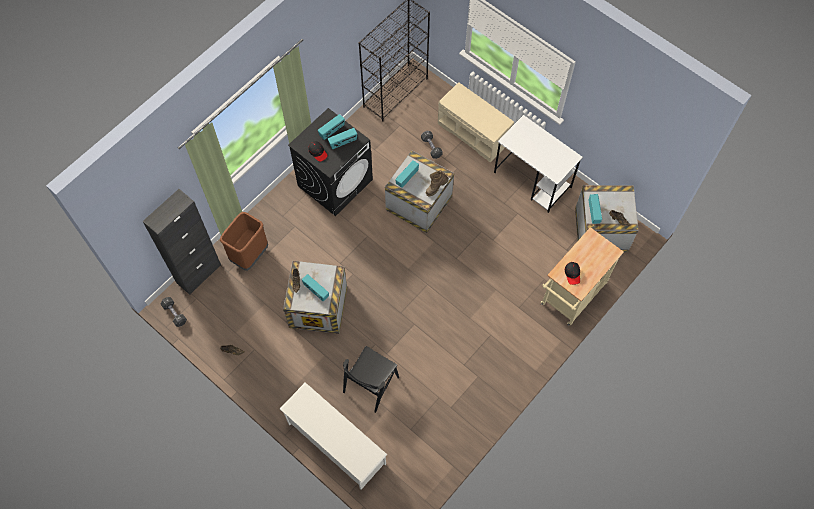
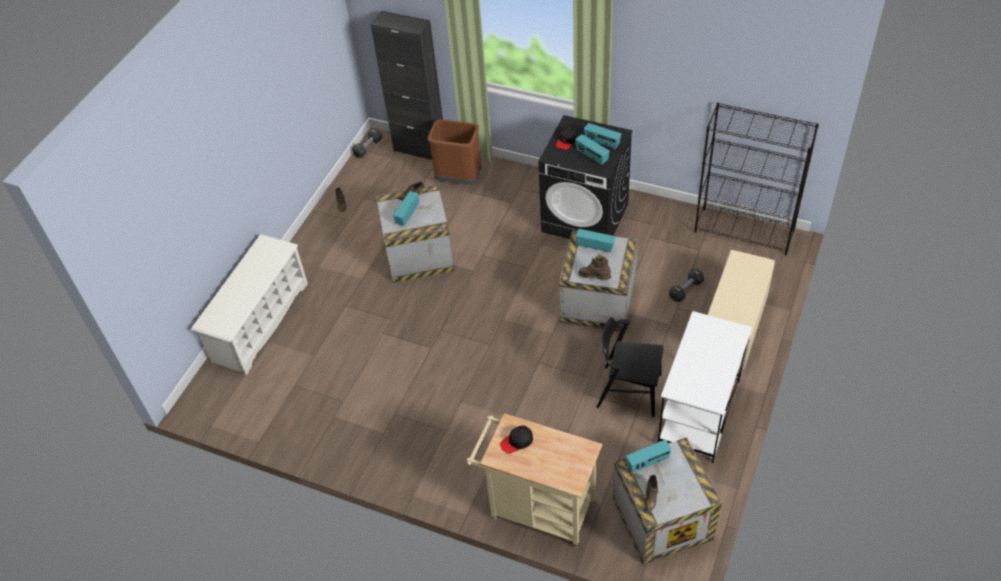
camera: 75 degrees right, 15 degrees down
black chair [343,346,399,413] -> black chair moved to [597,318,664,418]

